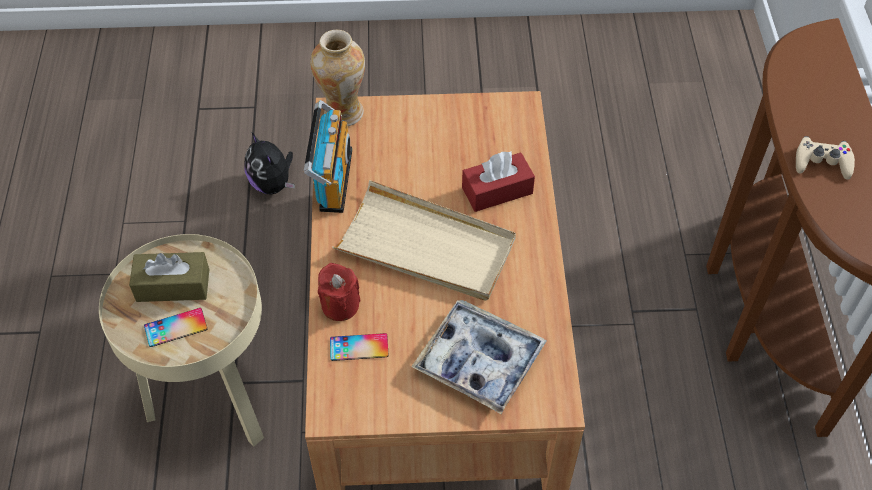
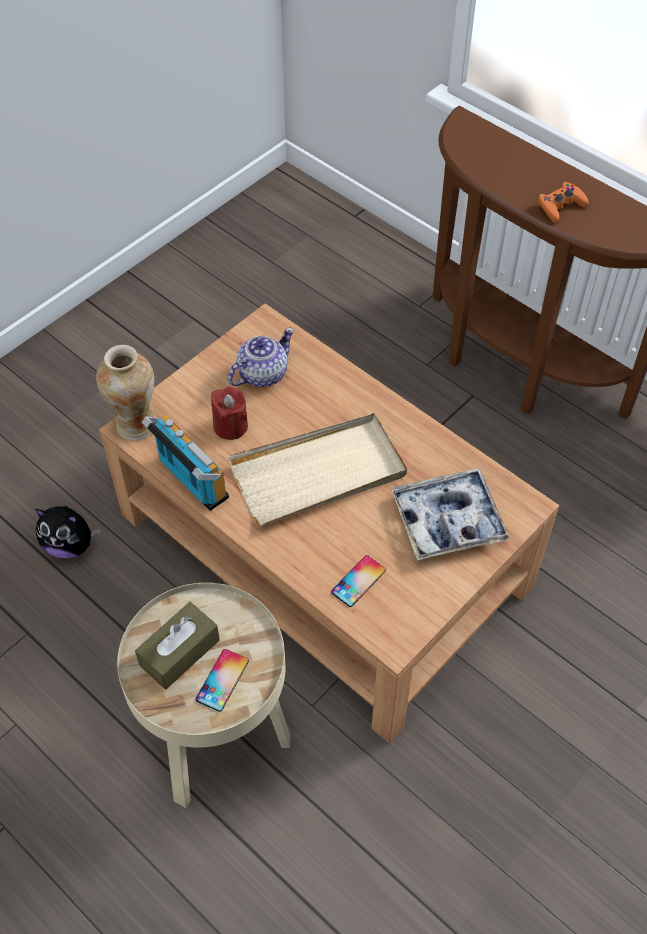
camera: 45 degrees left, 0 degrees up
red candle [318,263,360,321] -> red candle moved to [211,387,248,440]
red tissue box [462,151,535,212] -> none
beige game controller [796,136,855,180] -> orange game controller [537,182,589,223]
none -> teapot [228,328,294,387]

